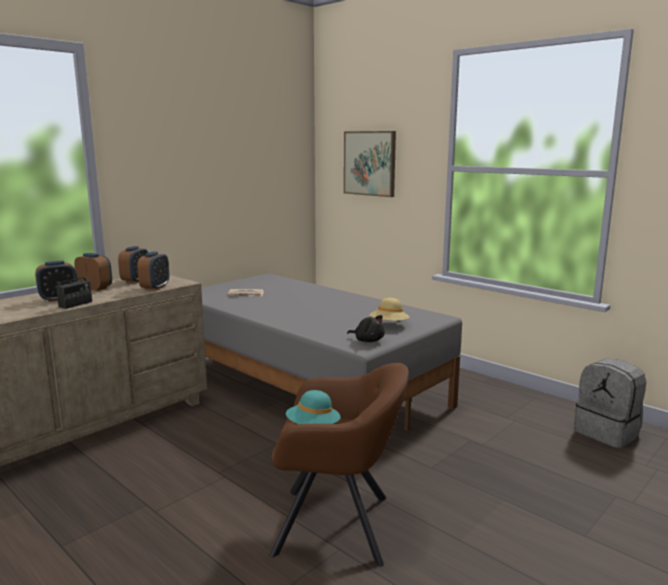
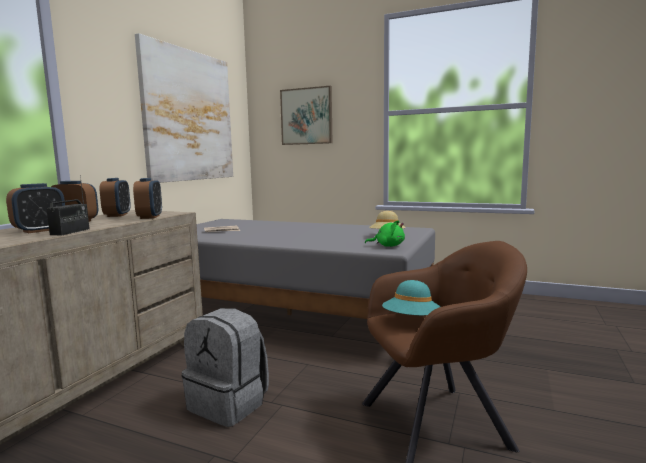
camera: 20 degrees left, 5 degrees down
black plush toy [347,315,385,342] -> green plush toy [365,220,405,247]
grey backpack [574,358,646,448] -> grey backpack moved to [182,308,269,427]
none -> picture [135,33,233,183]

